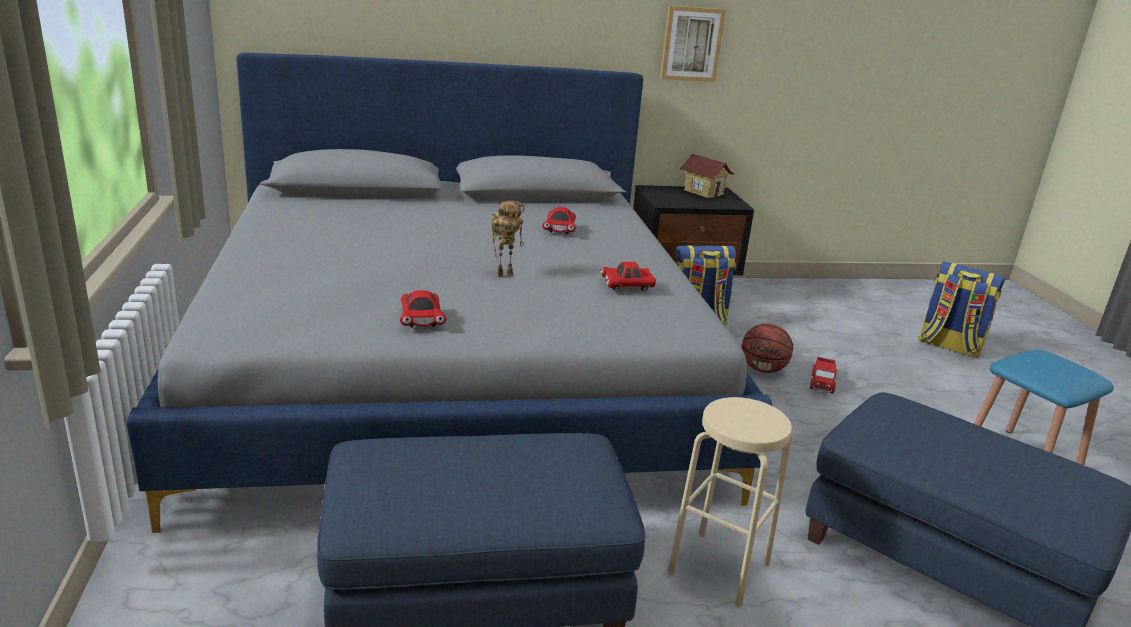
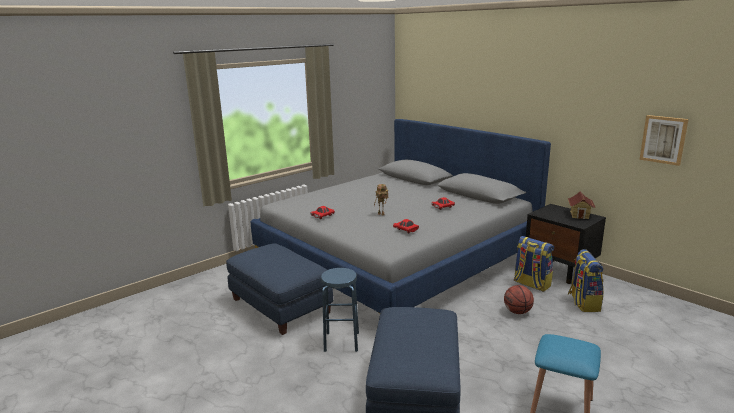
camera: 60 degrees right, 5 degrees down
picture [660,6,726,82] -> picture moved to [639,115,689,166]
beige stool [668,397,792,607] -> blue stool [321,268,359,352]
toy truck [810,357,838,393] -> none
backpack [919,262,1005,358] -> backpack moved to [568,249,603,312]

